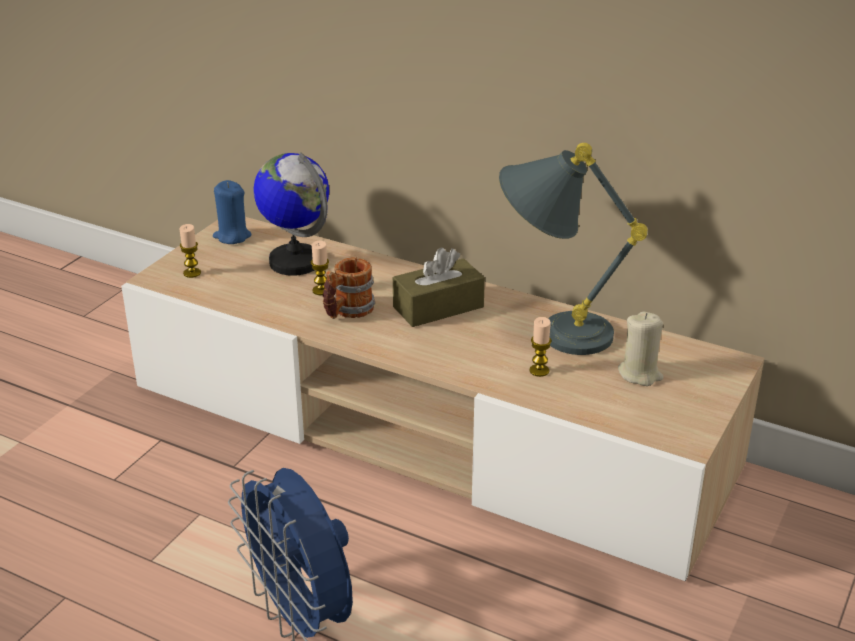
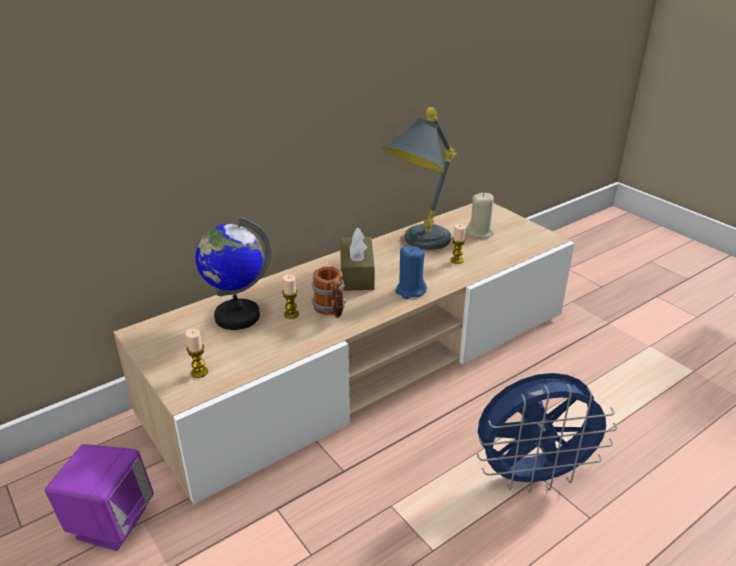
camera: 65 degrees left, 0 degrees up
blue candle [213,180,252,244] -> blue candle moved to [395,246,427,299]
none -> purple speaker [45,444,154,551]

